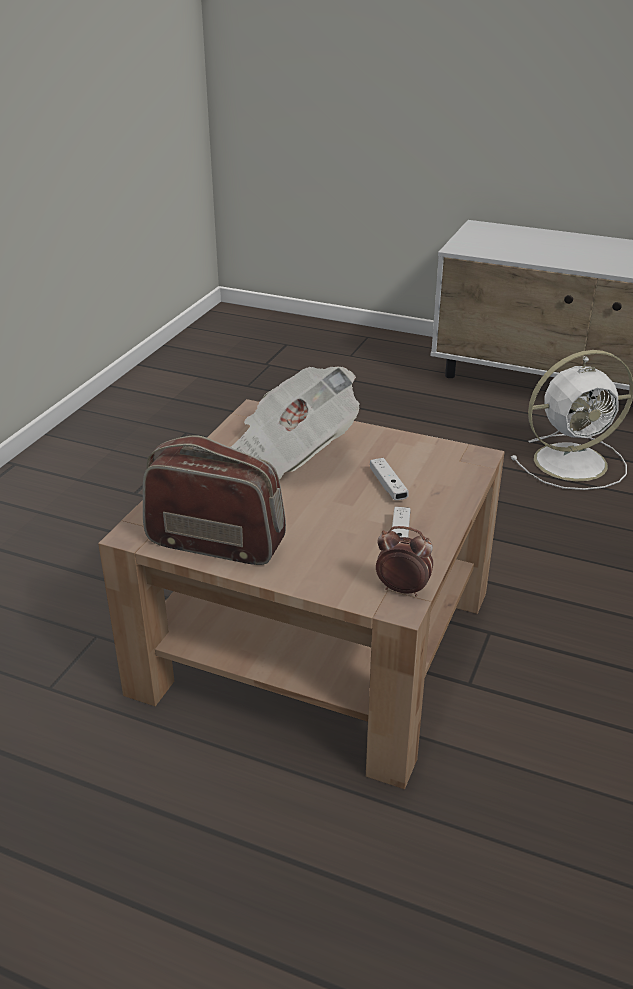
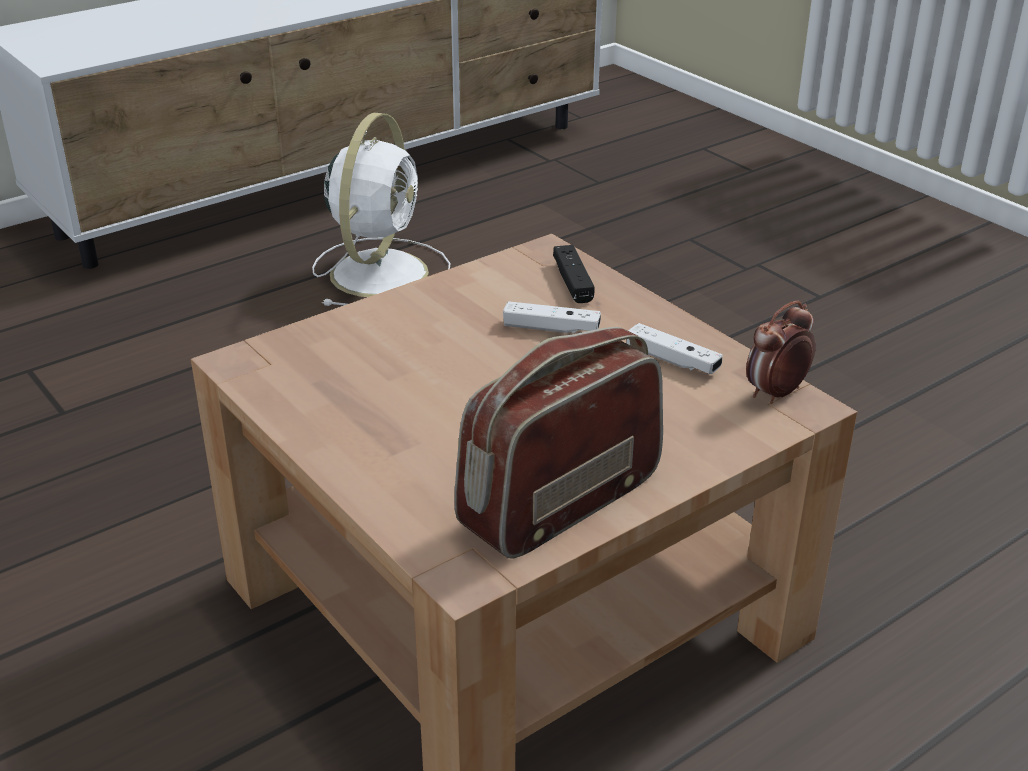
camera: 60 degrees left, 0 degrees up
newspaper [231,366,359,480] -> none
none -> black game controller [553,245,595,303]

